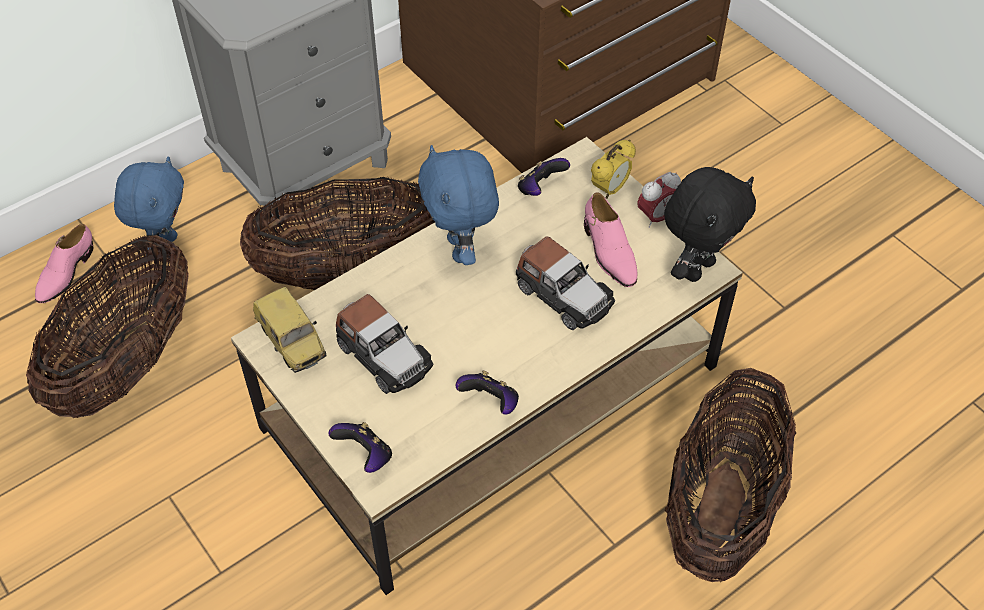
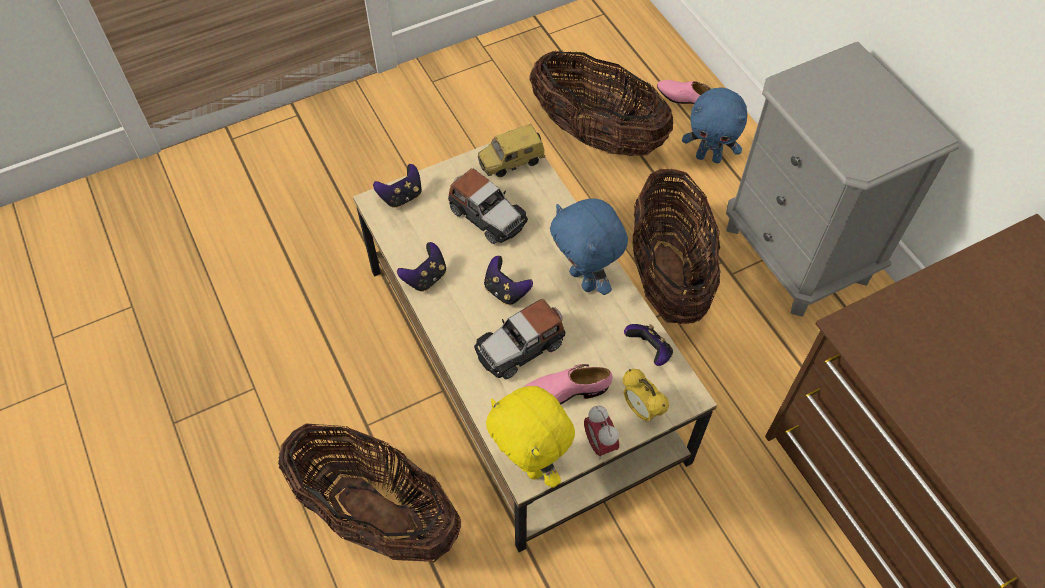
camera: 100 degrees right, 5 degrees up
toy car [336,294,434,394] -> toy car turned 105 degrees counterclockwise [448,168,528,244]
blue plush toy [418,145,499,265] -> blue plush toy turned 120 degrees counterclockwise [550,199,628,295]
black plush toy [664,167,756,282] -> yellow plush toy [486,386,575,488]
none -> game controller [484,256,533,305]

